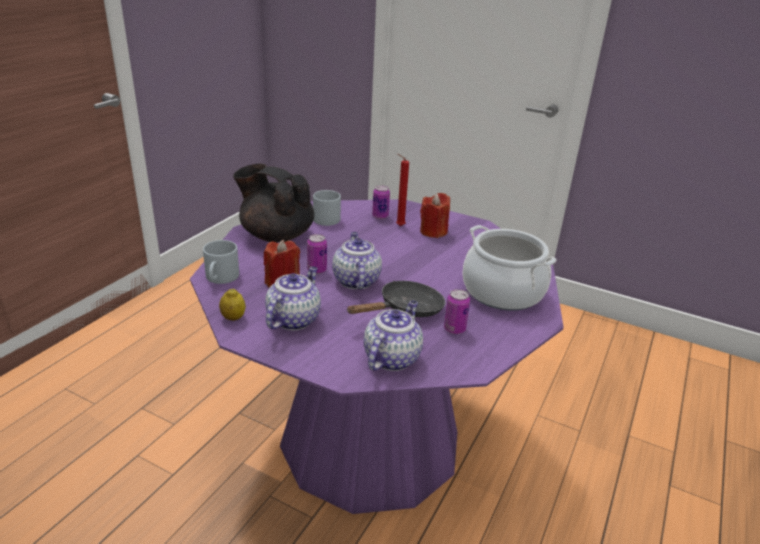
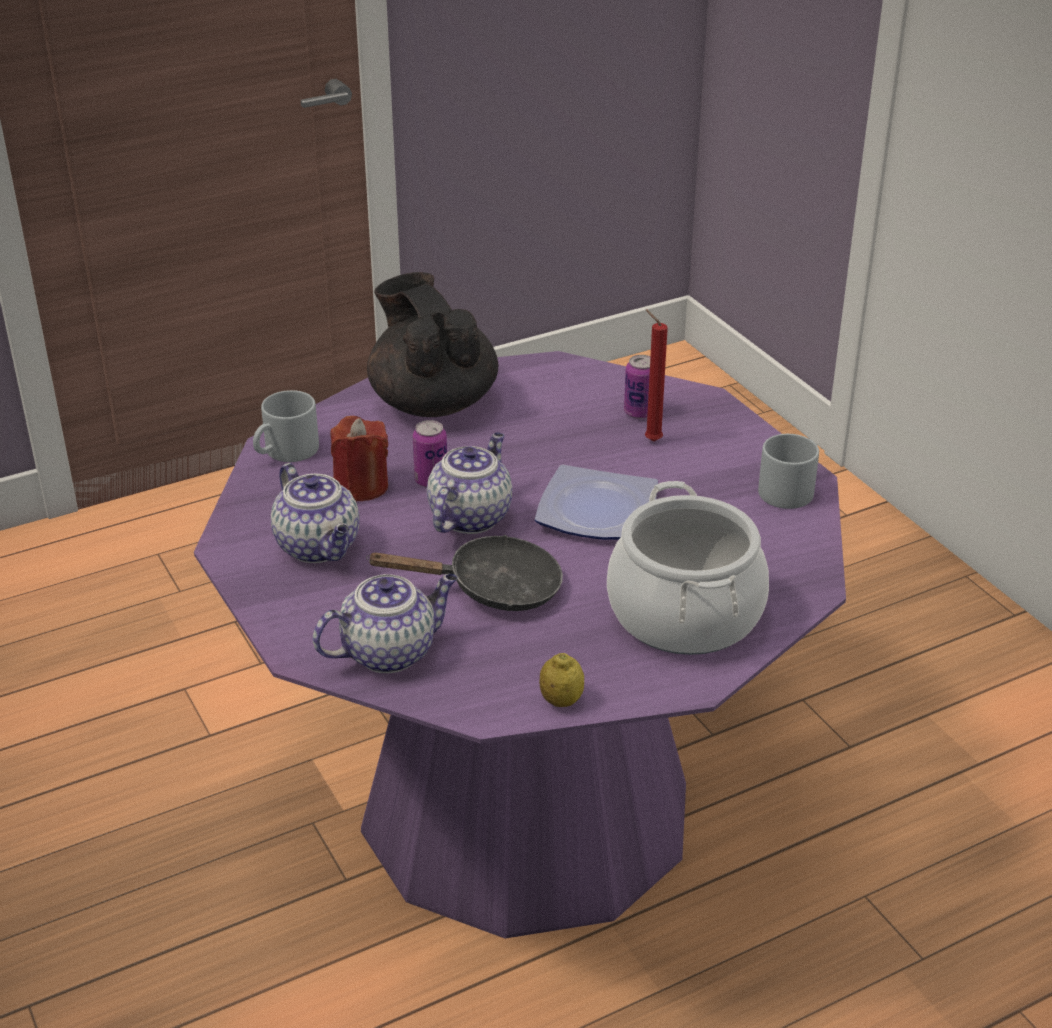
camera: 35 degrees right, 5 degrees up
lemon [219,288,246,321] -> lemon moved to [539,653,584,707]
teapot [265,266,321,330] -> teapot turned 90 degrees clockwise [271,463,360,563]
grey mug [313,190,341,226] -> grey mug moved to [758,434,819,509]
red candle [420,193,450,238] -> none
can [444,289,470,334] -> none
none -> plate [535,464,658,540]

